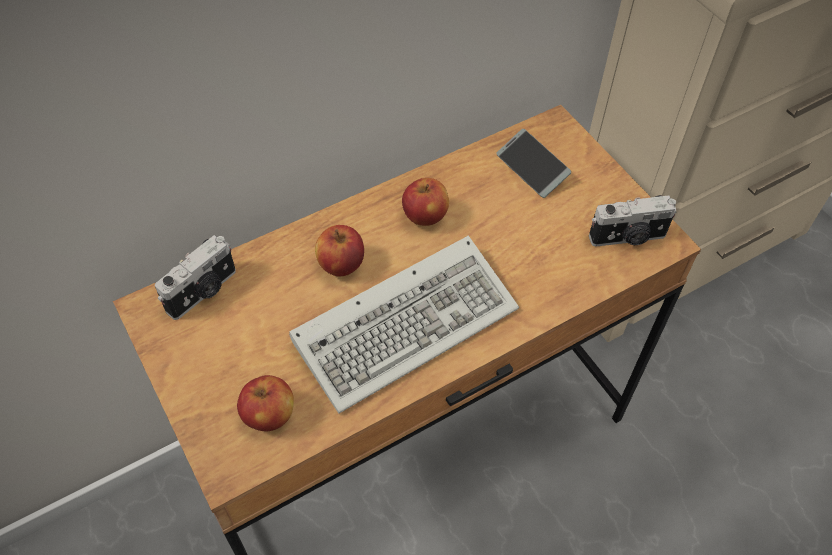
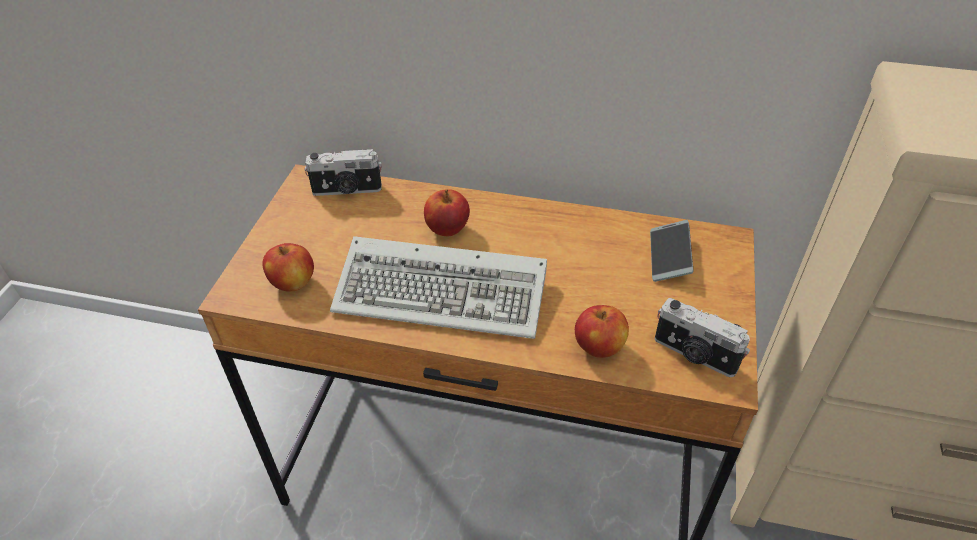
camera: 45 degrees right, 10 degrees down
apple [402,178,449,226] -> apple moved to [575,305,629,358]

